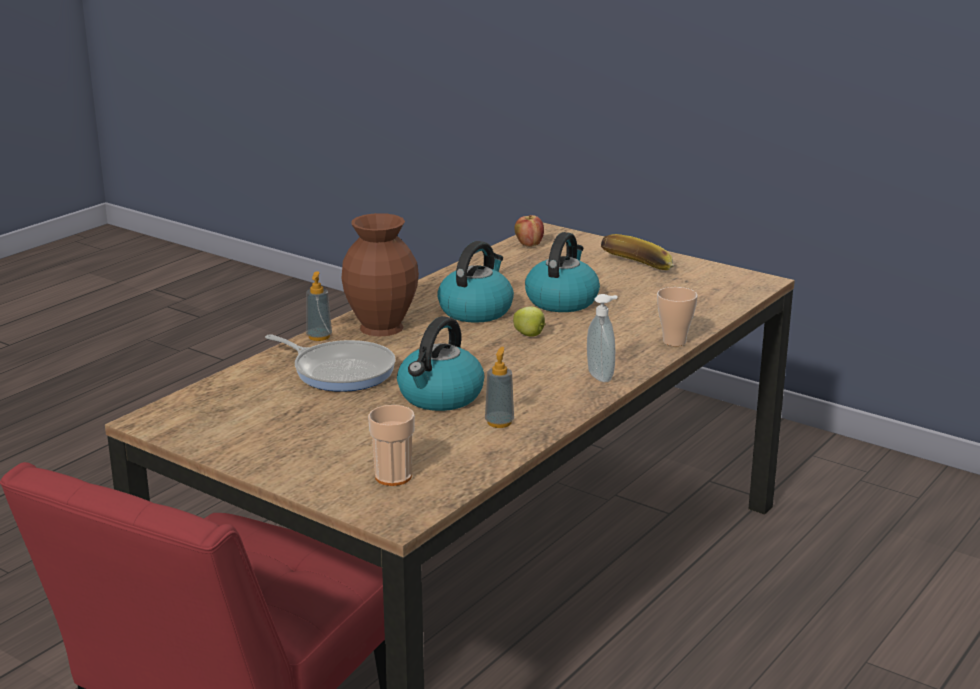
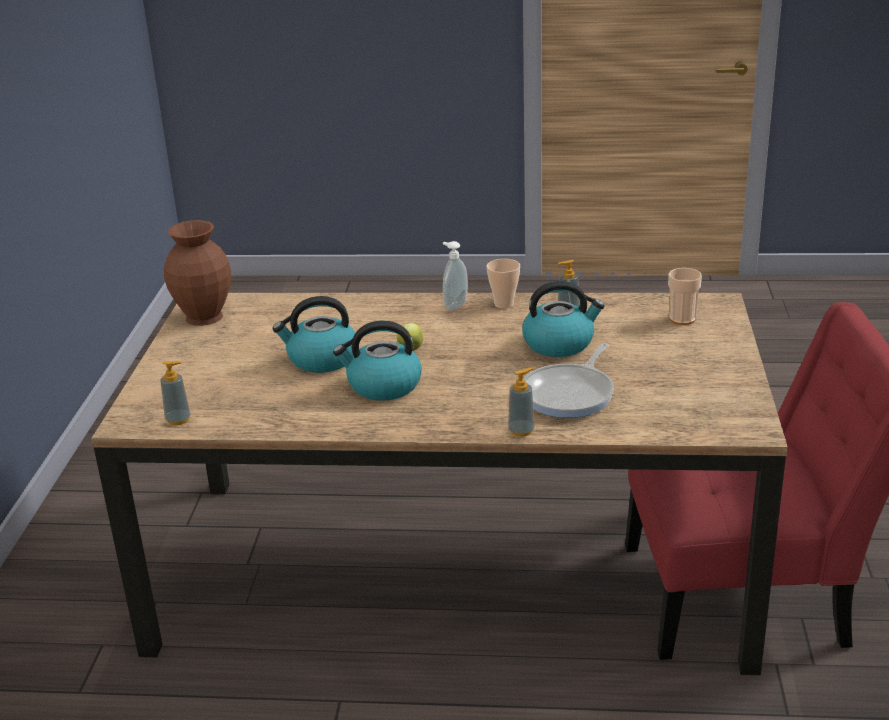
camera: 120 degrees left, 5 degrees up
frying pan [265,334,396,392] -> frying pan turned 150 degrees counterclockwise [524,343,614,418]
brown vase [341,213,419,337] -> brown vase moved to [164,220,231,326]
apple [514,215,544,247] -> soap dispenser [160,361,190,425]
banana [601,234,674,270] -> none
cup [657,287,698,346] -> cup moved to [486,259,520,309]

